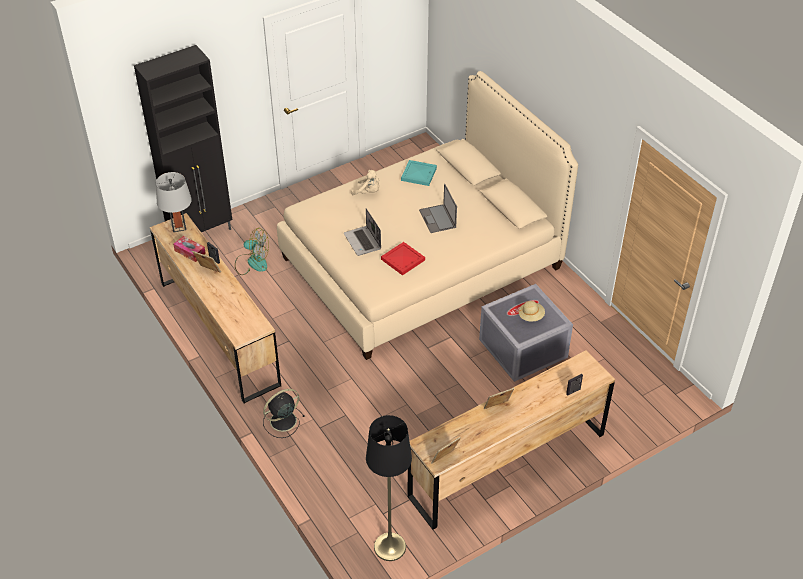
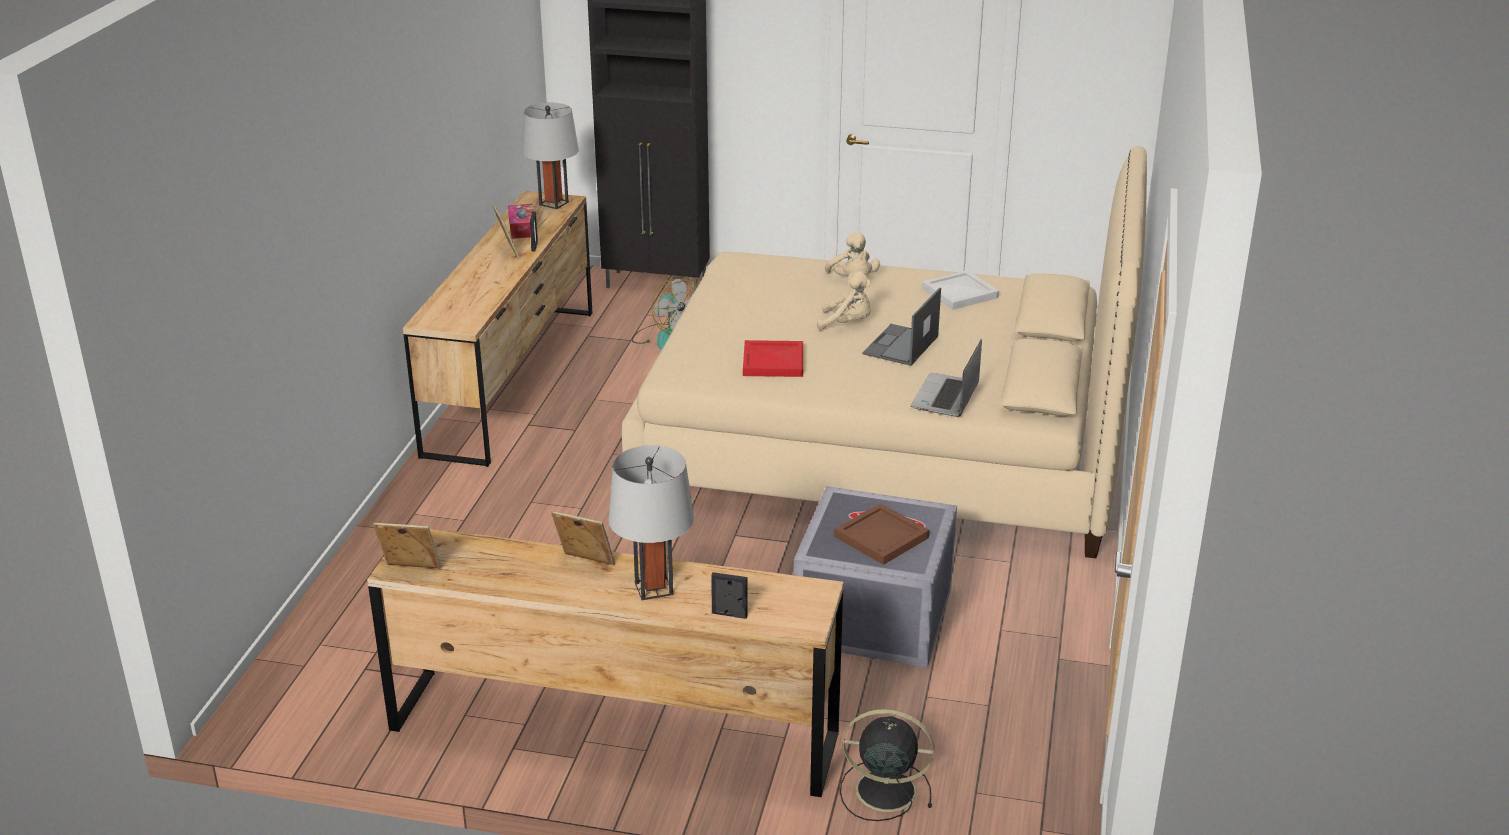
camera: 45 degrees right, 15 degrees down
black fan [263,389,305,438] -> black fan moved to [840,709,934,821]
laptop [344,208,381,256] -> laptop moved to [911,339,982,417]
black floor lamp [366,415,412,561] -> none
turquoise tray [401,160,437,186] -> white tray [922,270,999,310]
beige hat [518,301,545,321] -> brown tray [834,503,929,565]
none -> grey table lamp [608,445,694,600]
none -> beige plush toy [817,271,871,330]

